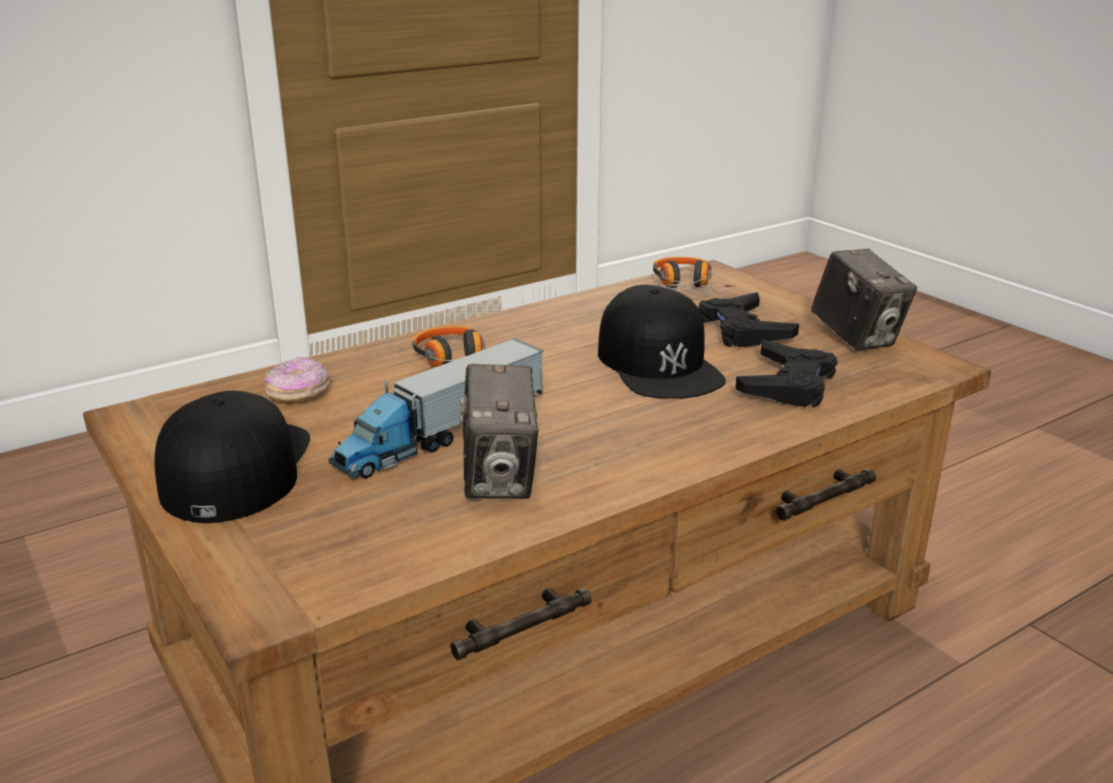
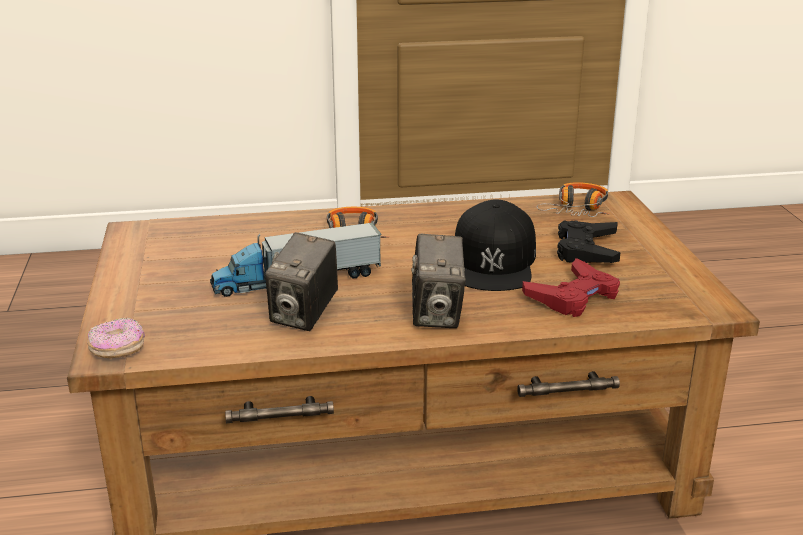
camera: 25 degrees right, 0 degrees up
black cap [154,391,310,523] -> none
donut [264,357,329,402] -> donut moved to [87,317,145,358]
black game controller [735,339,838,407] -> red game controller [522,258,620,317]
camera [811,249,917,350] -> camera moved to [412,234,466,328]

